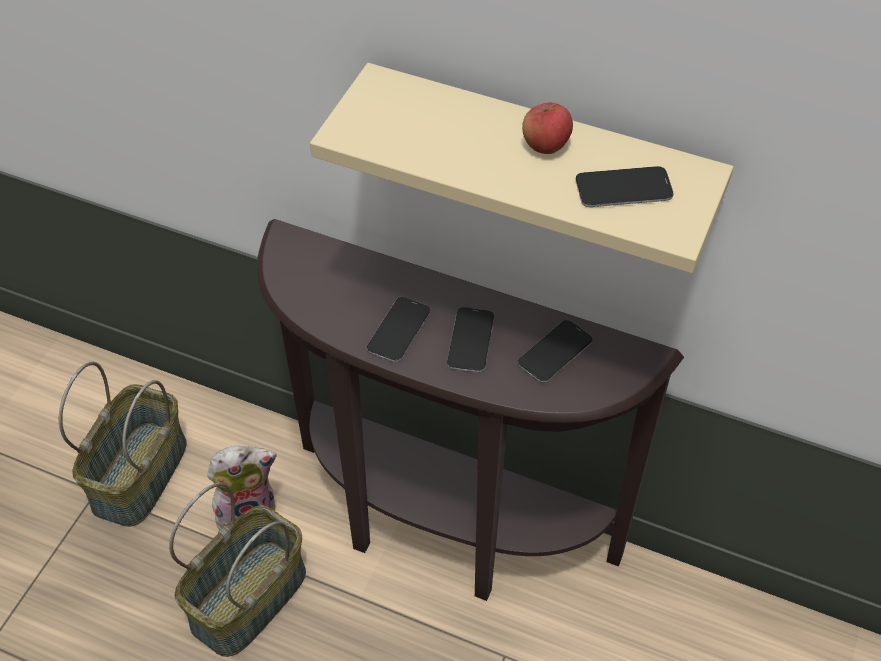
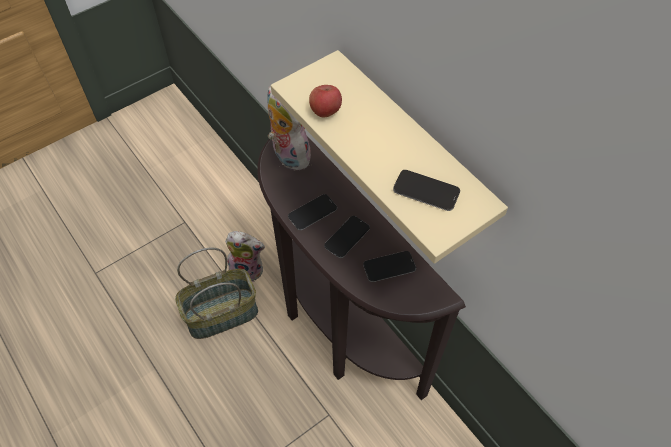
camera: 30 degrees right, 5 degrees up
basket [59,362,187,527] -> none
apple [522,102,573,154] -> apple moved to [309,85,342,118]
none -> plush toy [268,86,311,171]

